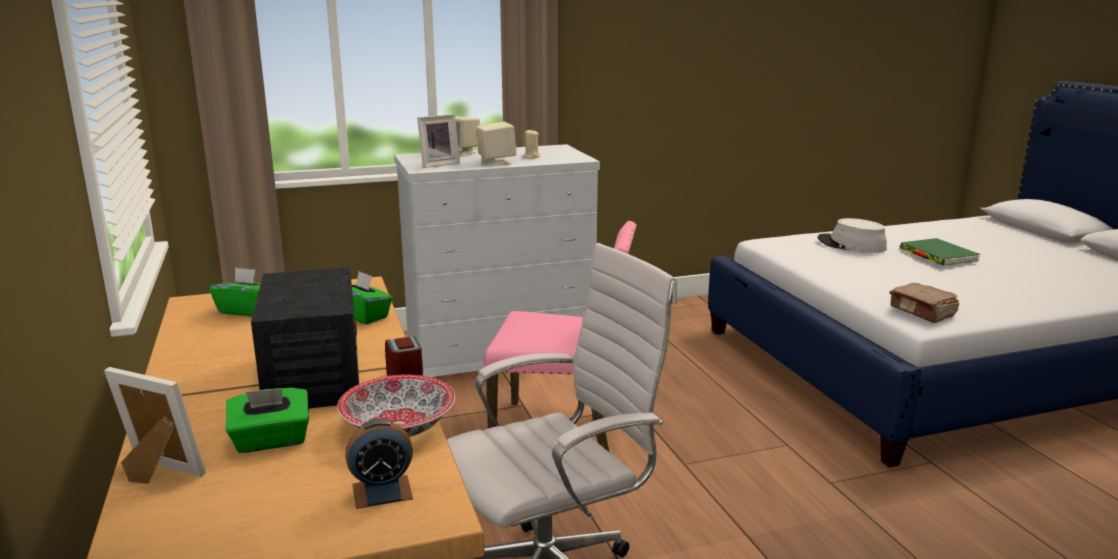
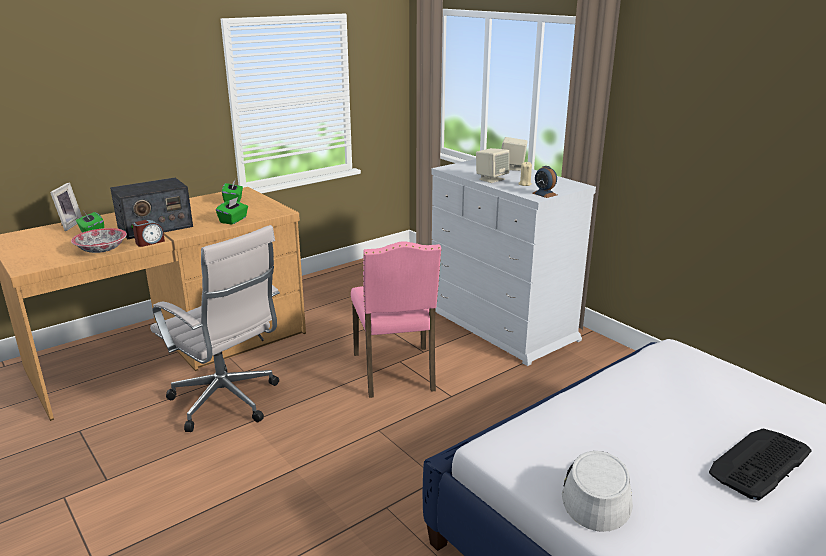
camera: 70 degrees right, 5 degrees up
alarm clock [345,419,413,509] -> alarm clock moved to [532,166,557,198]
picture frame [417,114,460,168] -> none
grey hat [818,218,887,253] -> grey hat moved to [562,451,633,532]
brown book [890,283,960,323] -> none
green book [900,238,981,266] -> keyboard [709,429,812,500]

